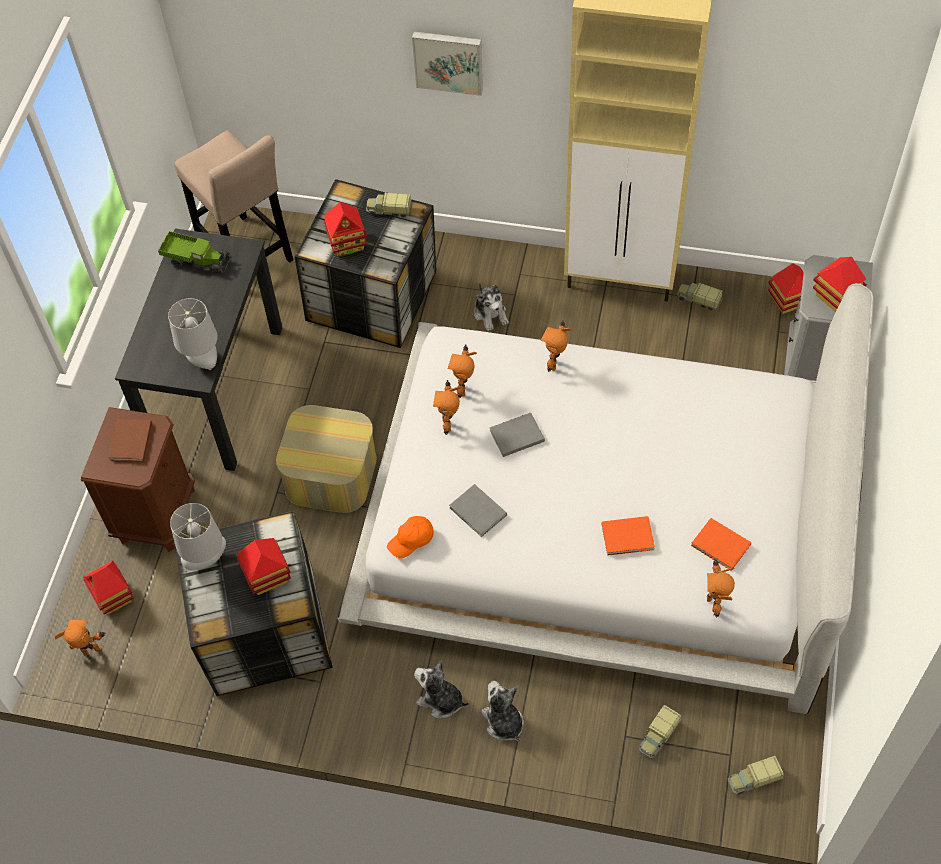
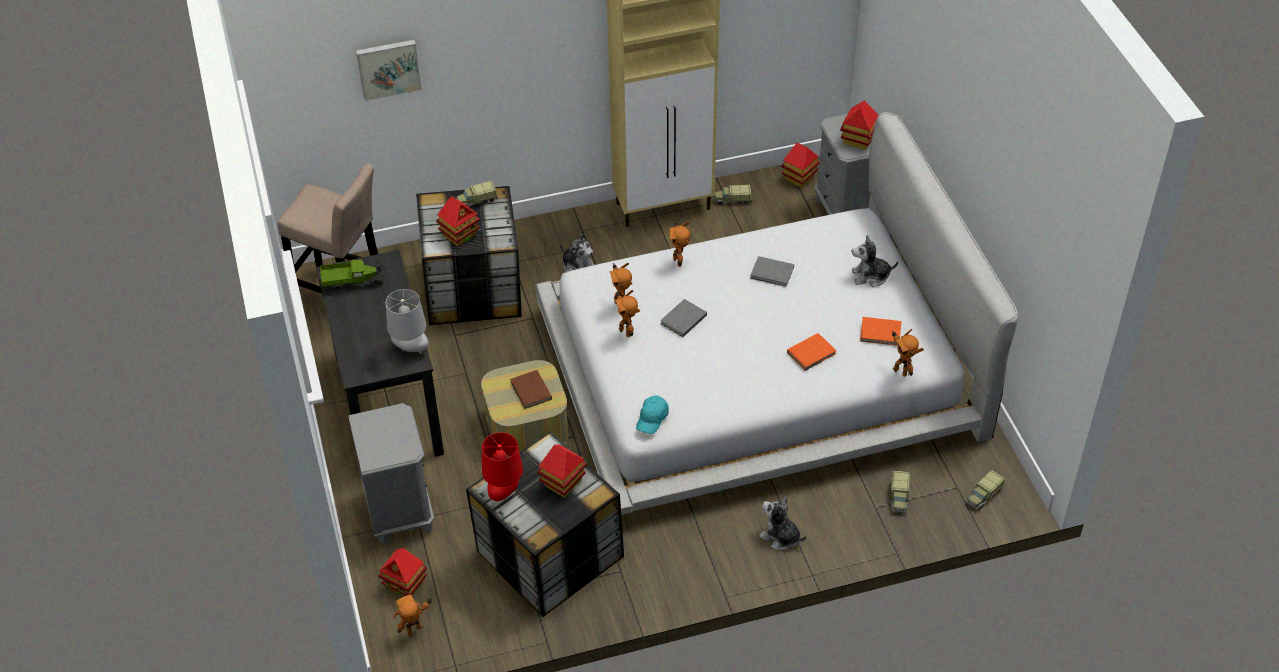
camera: 30 degrees left, 10 degrees down
brown nightstand [81,407,195,552] -> grey nightstand [348,403,434,544]
brown book [108,419,152,462] -> brown book moved to [510,370,552,409]
grey table lamp [170,503,226,571] -> red table lamp [482,432,523,501]
orange cap [387,516,434,558] -> turquoise cap [636,395,669,434]
picture [412,32,483,96] -> picture moved to [356,40,422,101]
plush toy [414,660,469,718] -> plush toy moved to [852,235,898,287]
grey book [449,484,507,537] -> grey book moved to [750,256,794,287]

